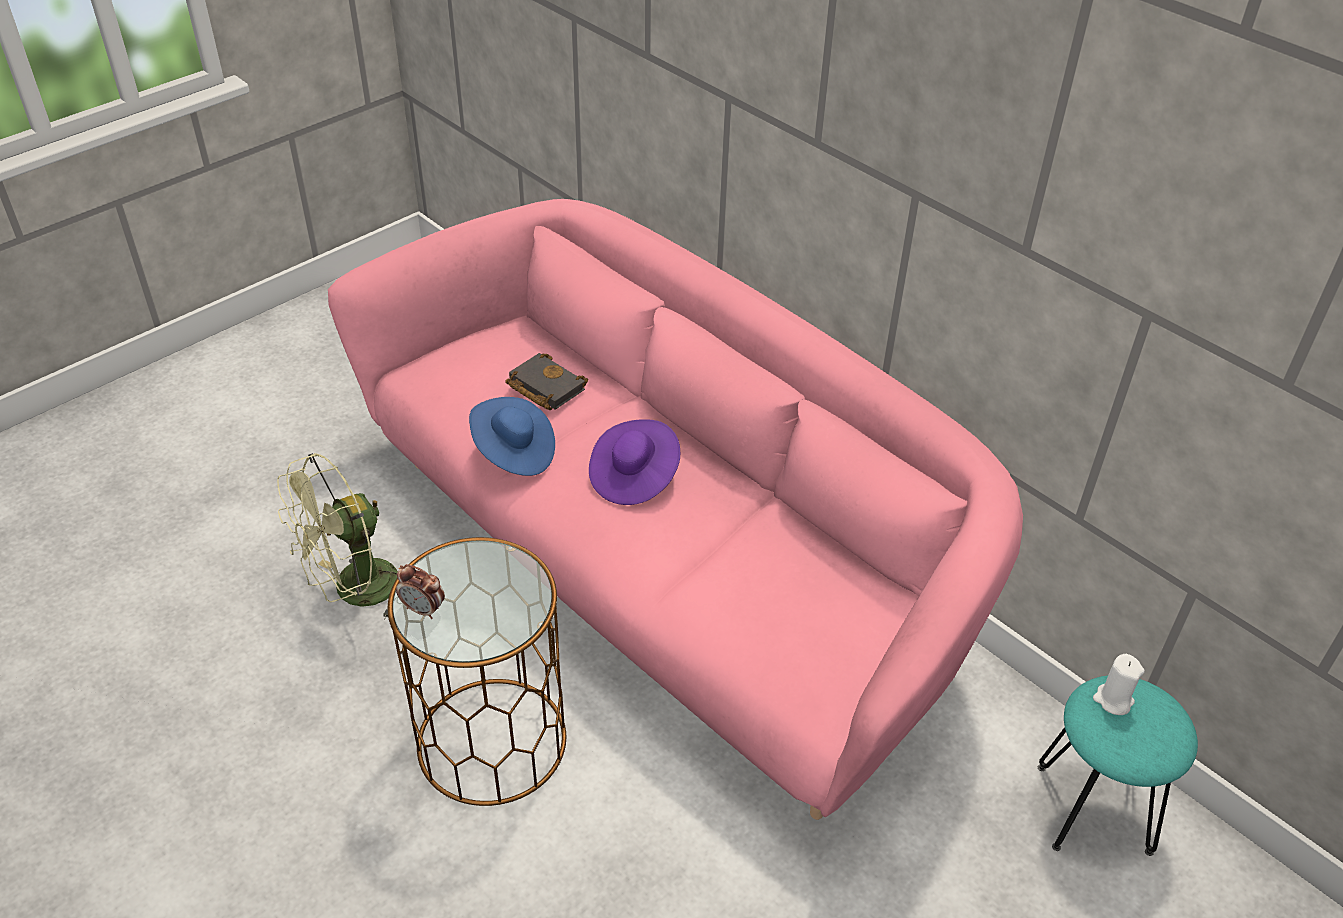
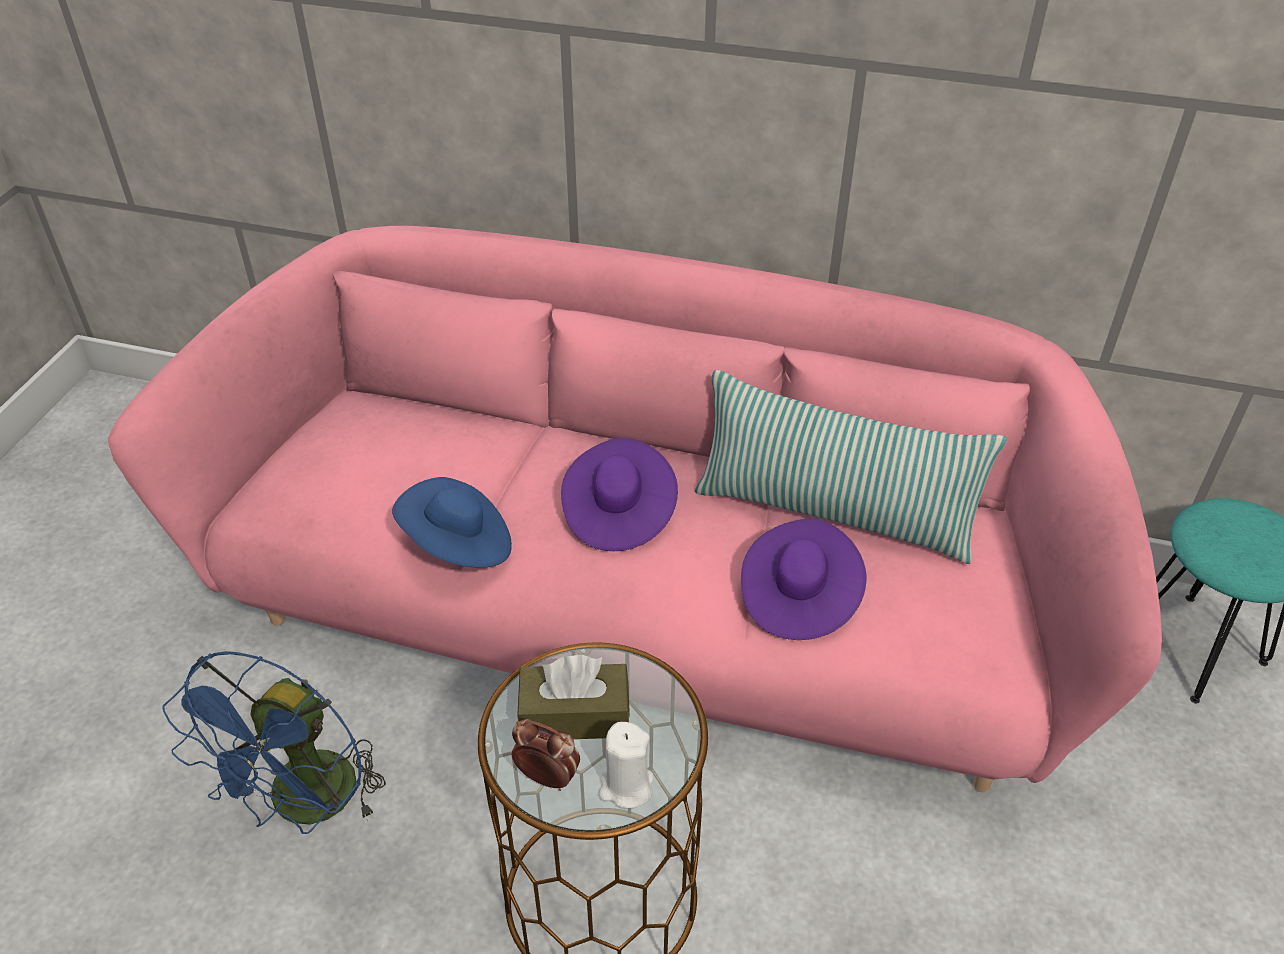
camera: 30 degrees left, 0 degrees up
green fan [277,453,398,620] -> blue fan [163,651,386,834]
alarm clock [396,564,445,619] -> alarm clock turned 150 degrees counterclockwise [512,719,580,791]
black book [505,353,588,410] -> none
white candle [1093,654,1145,715] -> white candle moved to [599,722,654,808]
none -> brown tissue box [518,655,630,739]
none -> pillow [695,370,1007,564]
none -> purple hat [741,519,866,640]

